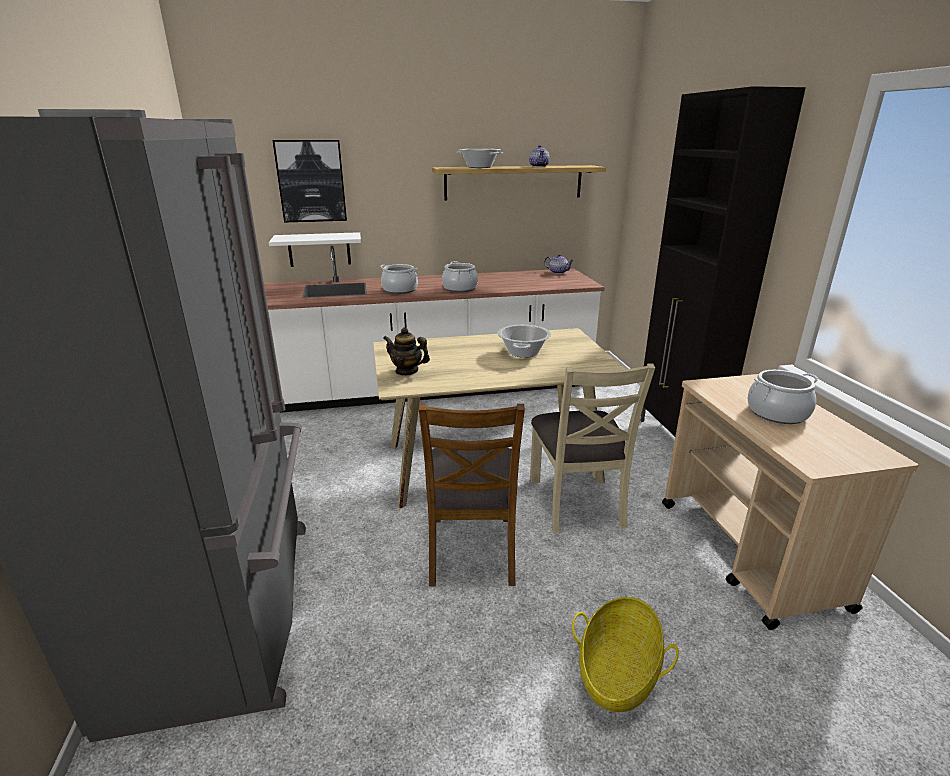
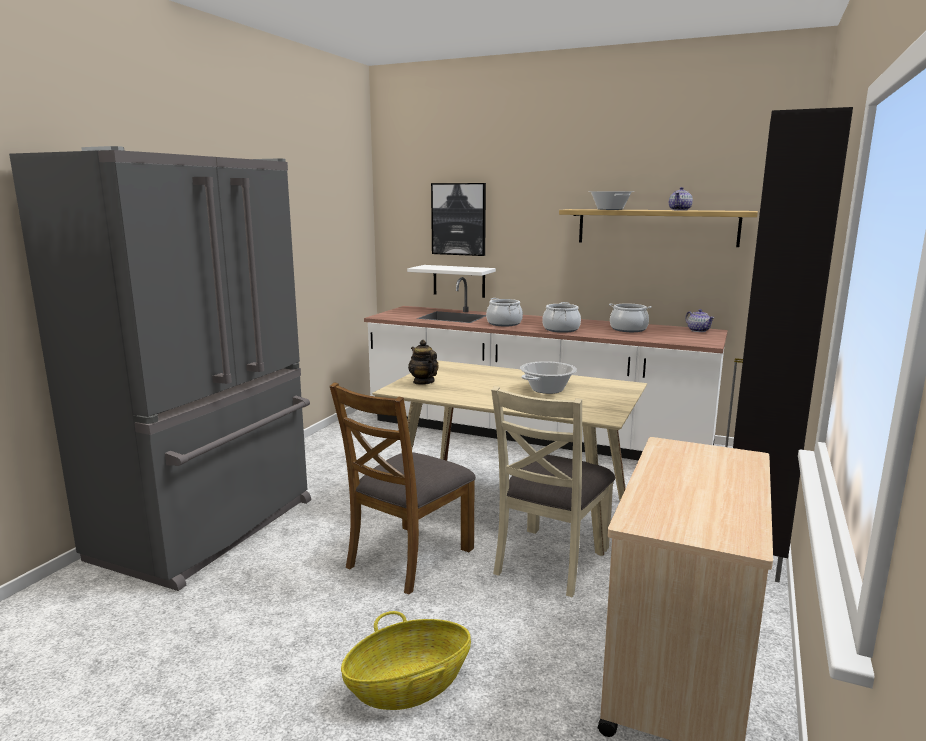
camera: 35 degrees right, 10 degrees down
cooking pot [748,370,819,424] -> cooking pot moved to [609,303,652,332]

